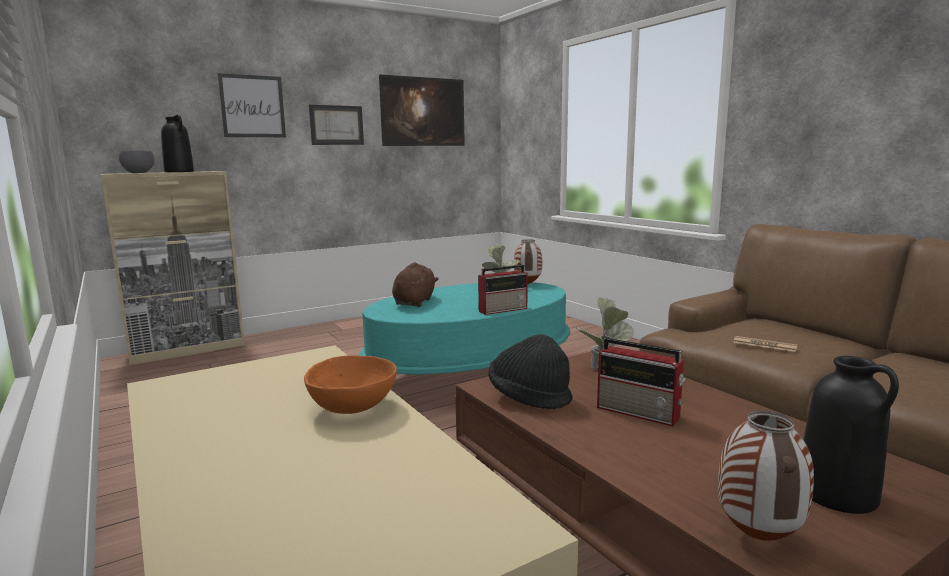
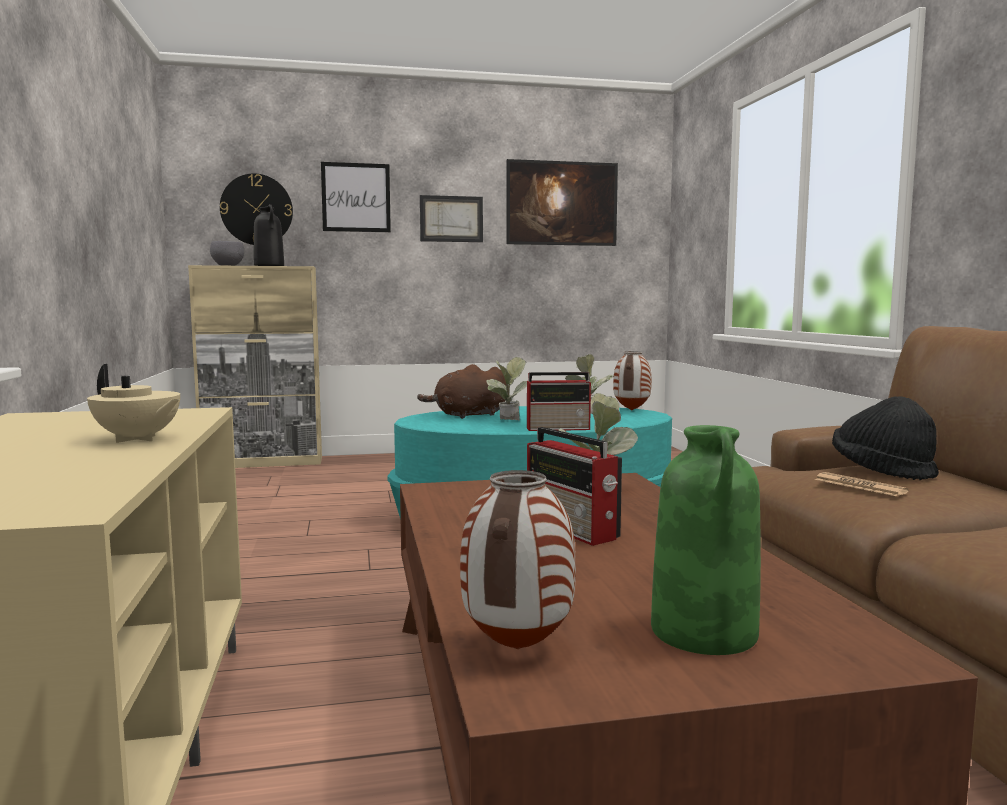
camera: 20 degrees right, 5 degrees down
orange bowl [304,355,397,414] -> beige teapot [87,364,180,443]
brown plush toy [392,262,439,307] -> brown plush toy turned 150 degrees counterclockwise [417,364,506,419]
black hat [488,334,573,409] -> black hat moved to [832,396,939,480]
black vase [804,356,899,514] -> green vase [651,425,761,655]
none -> wall clock [220,173,293,245]
none -> potted plant [486,357,527,421]

